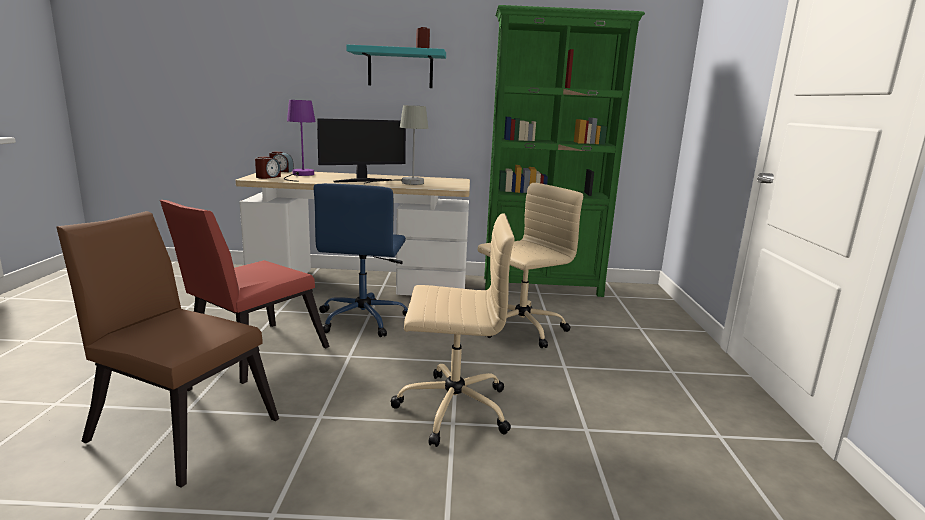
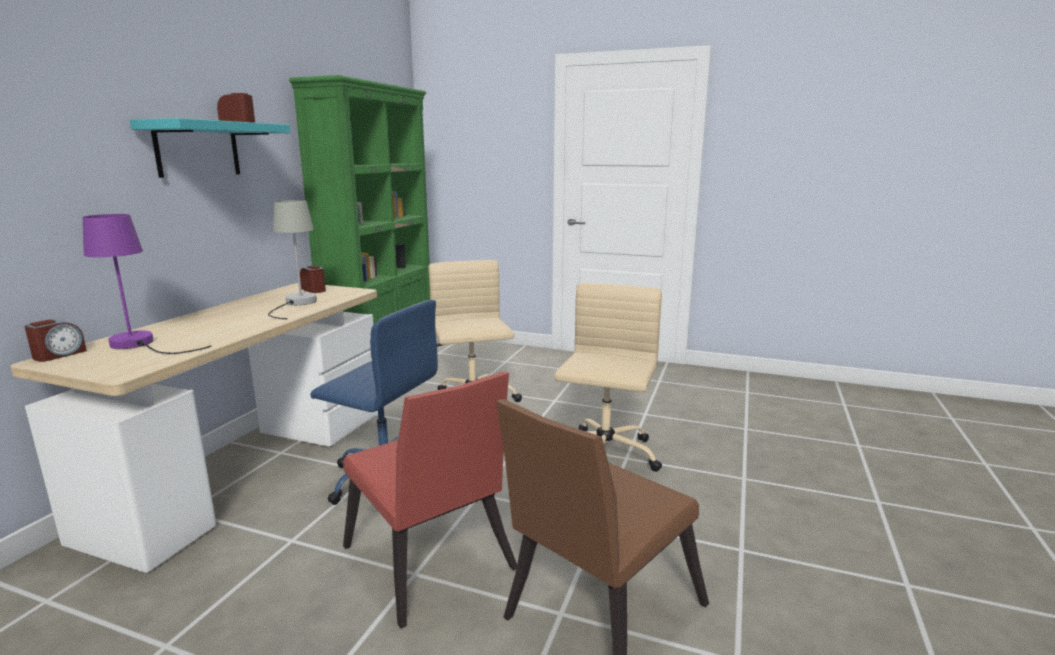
camera: 70 degrees left, 0 degrees up
alarm clock [255,156,281,179] -> alarm clock moved to [300,265,326,293]
monitor [317,118,406,182] -> none

